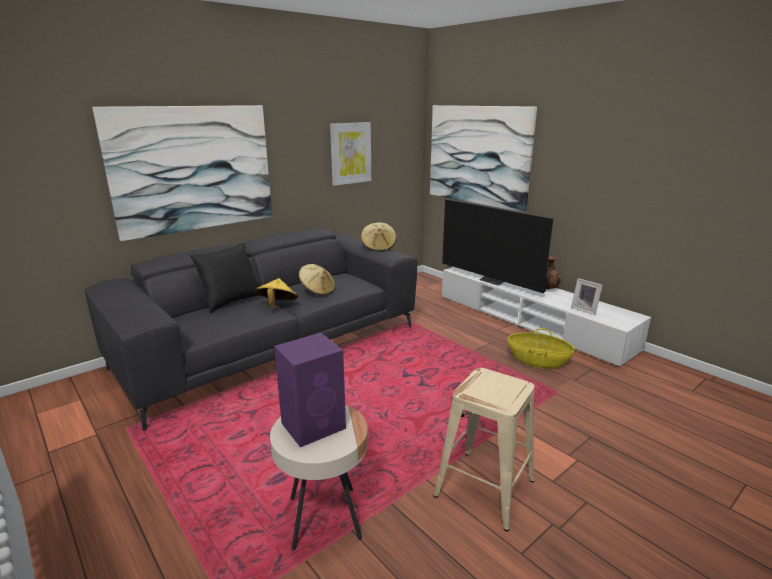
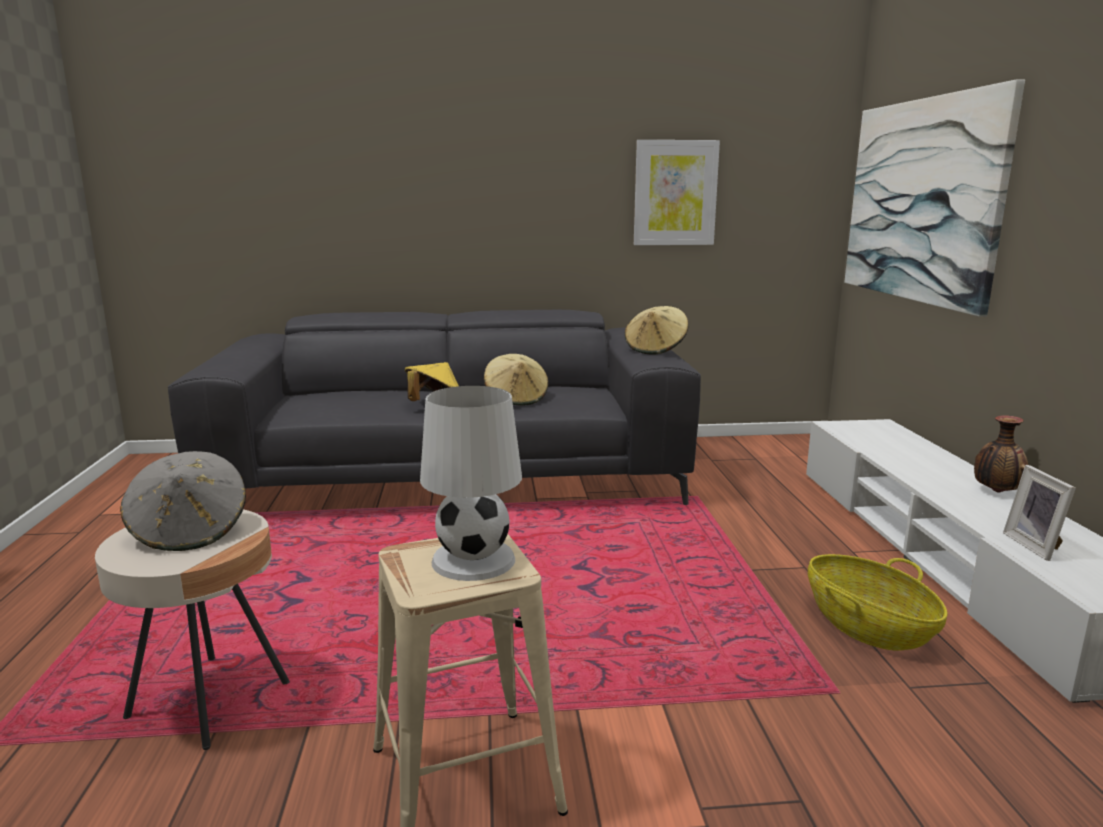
camera: 35 degrees right, 5 degrees down
picture [92,105,272,241] -> none
black pillow [190,243,261,313] -> none
purple speaker [274,333,346,447] -> grey hat [120,451,246,551]
television [442,199,553,293] -> none
none -> white table lamp [420,386,522,581]

